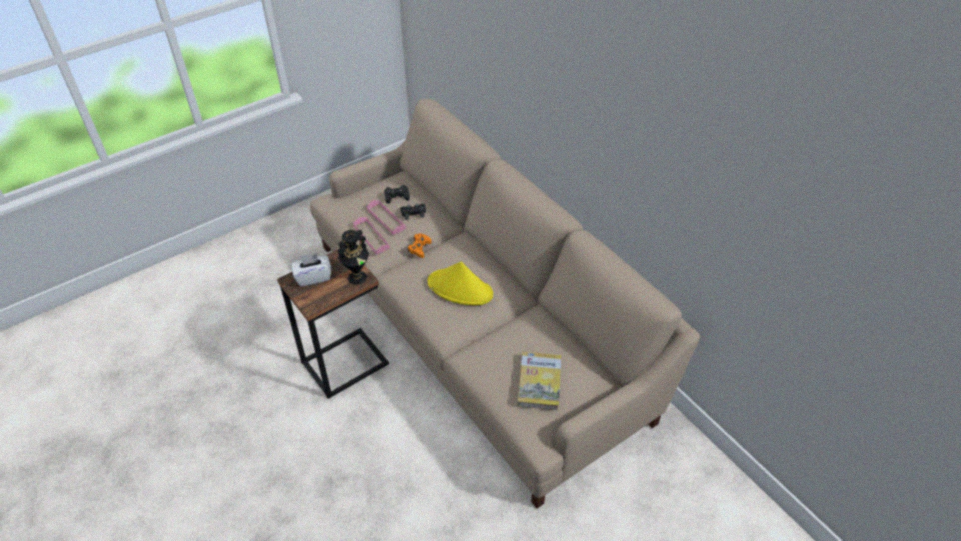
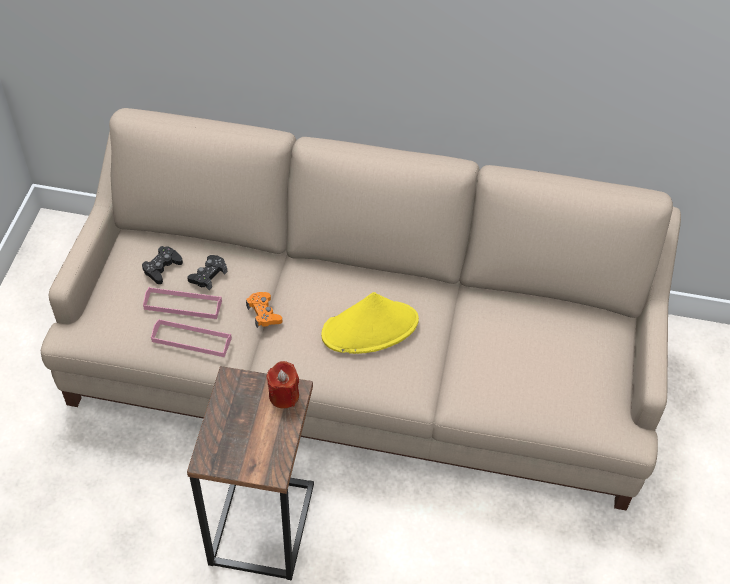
camera: 45 degrees left, 5 degrees up
white tissue box [291,253,332,287] -> none
black vase [338,230,369,285] -> red candle [267,361,299,409]
book [518,352,561,410] -> none

